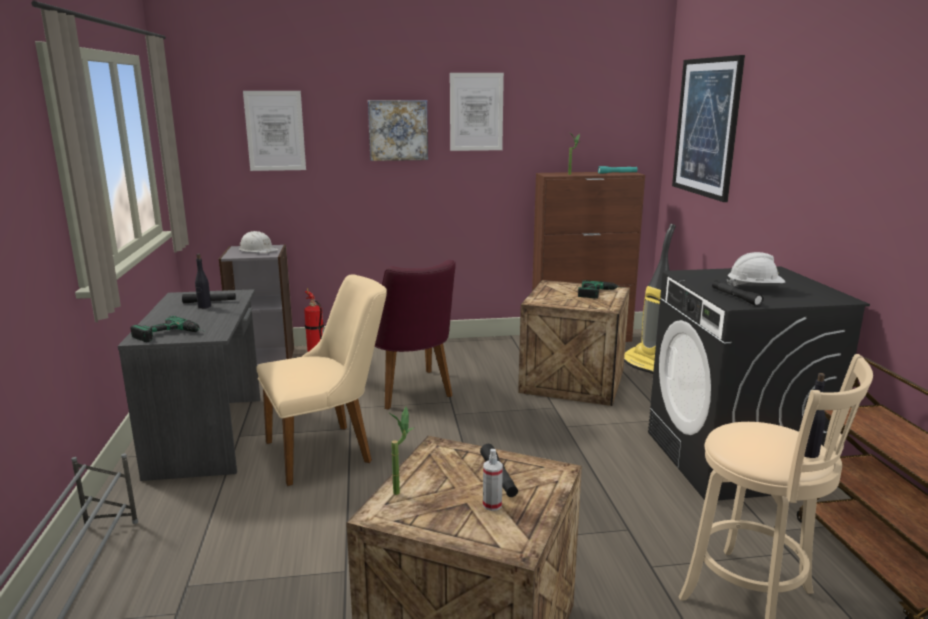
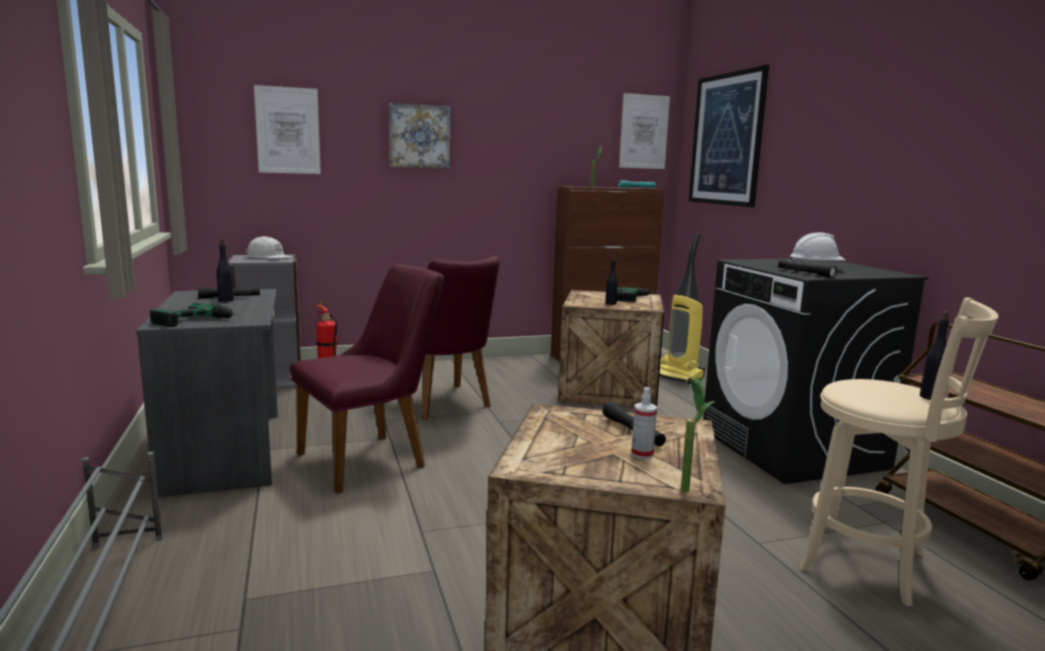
camera: 10 degrees left, 5 degrees down
beige chair [256,274,387,486] -> purple chair [290,264,444,494]
potted plant [388,407,415,495] -> potted plant moved to [681,376,714,493]
picture [450,73,504,151] -> picture moved to [619,93,670,169]
none -> black bottle [605,255,618,305]

